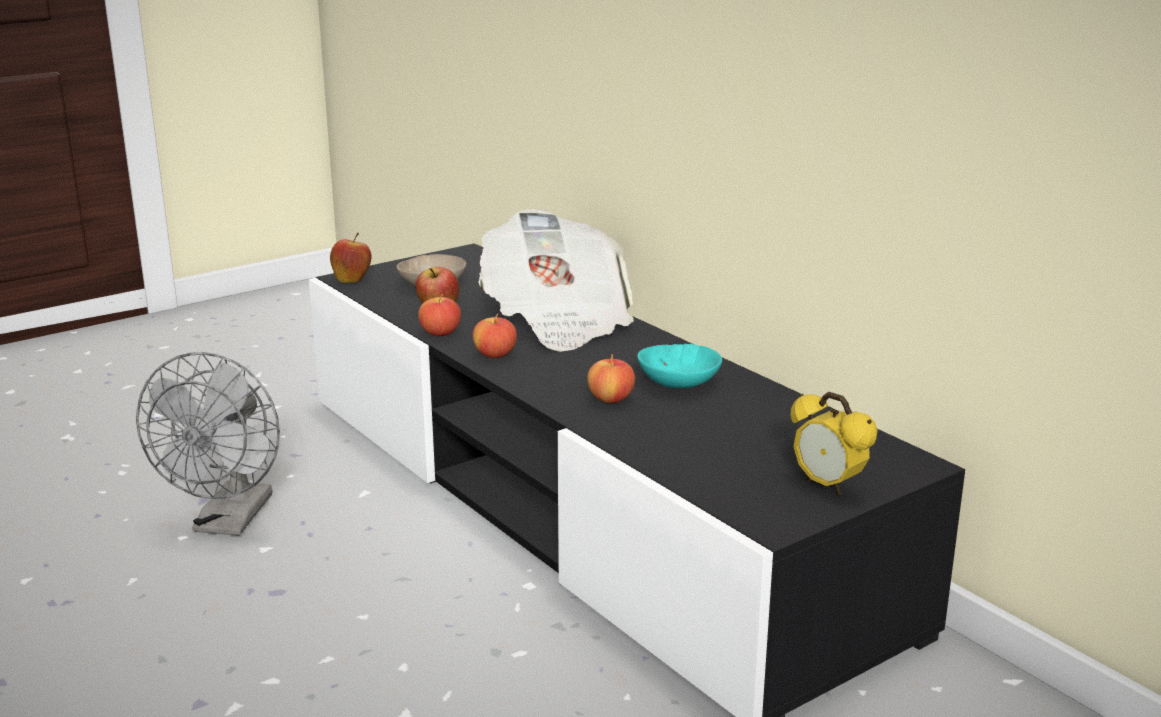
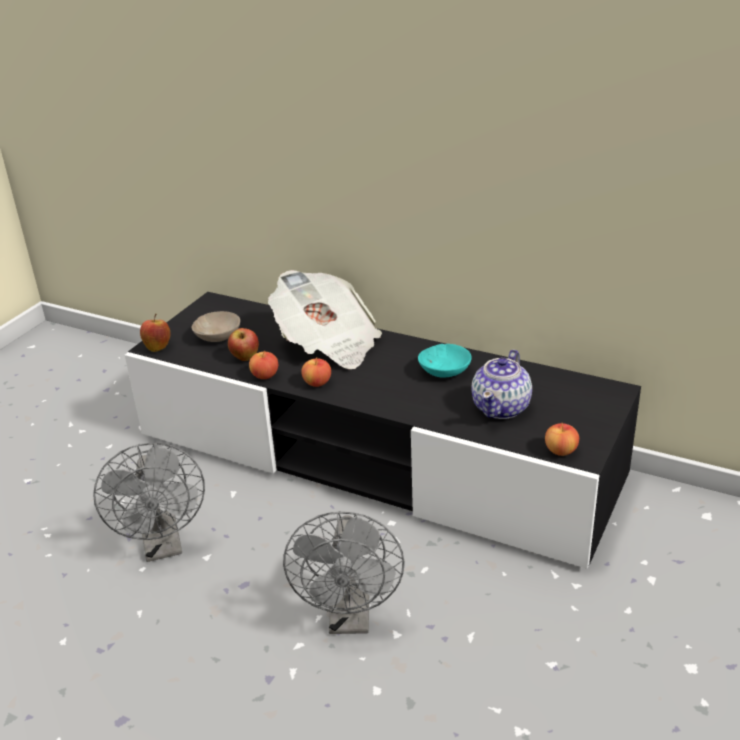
camera: 25 degrees left, 10 degrees up
apple [587,354,635,403] -> apple moved to [545,423,579,456]
alarm clock [791,392,878,496] -> none
none -> grey fan [283,511,405,634]
none -> teapot [471,349,532,419]

